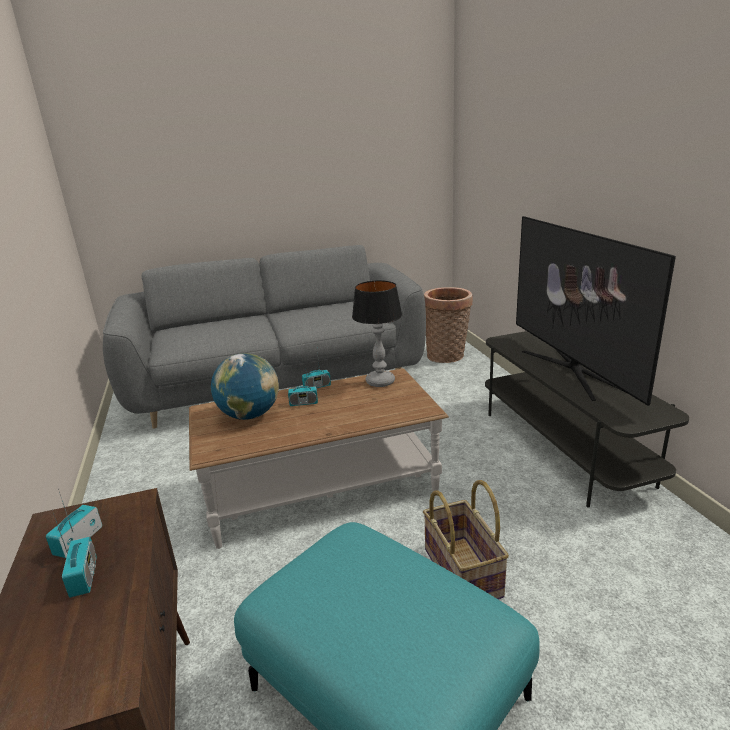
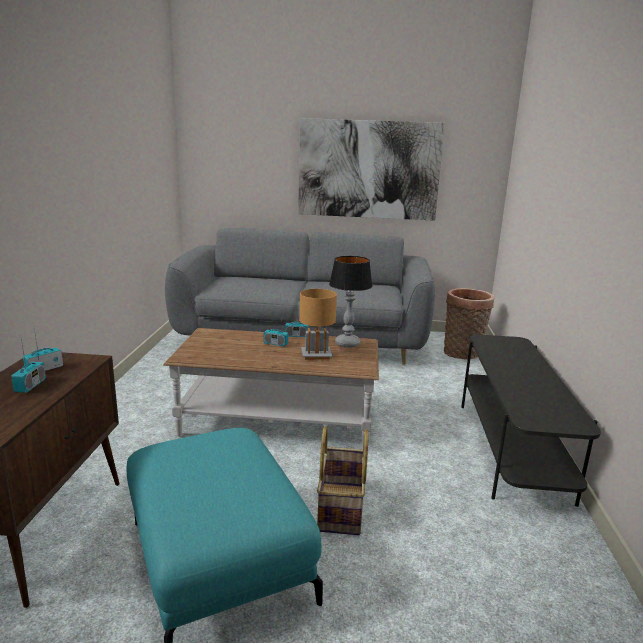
camera: 20 degrees right, 5 degrees down
globe [211,353,279,420] -> none
television [516,216,676,406] -> none
none -> picture [298,118,445,221]
none -> brown table lamp [299,289,337,360]

